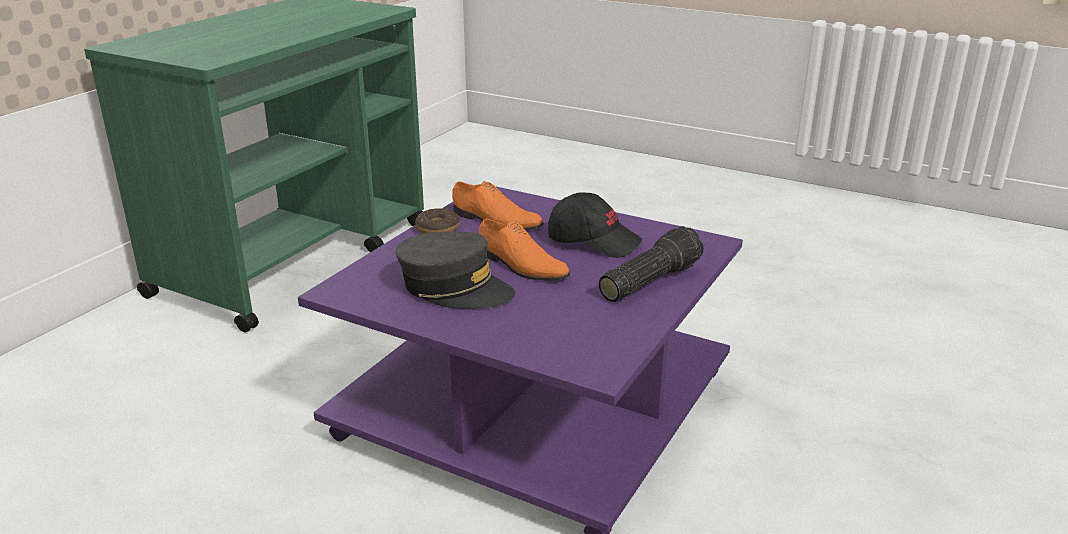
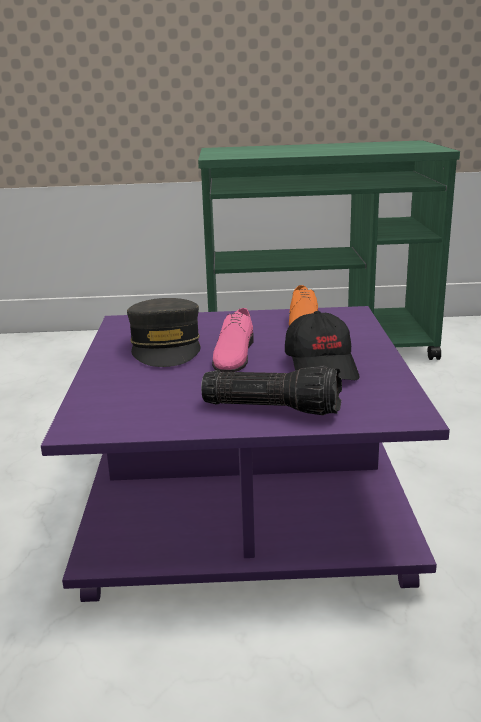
camera: 60 degrees right, 5 degrees down
donut [415,208,460,234] -> none
orange shoe [479,219,570,281] -> pink shoe [212,308,254,372]

